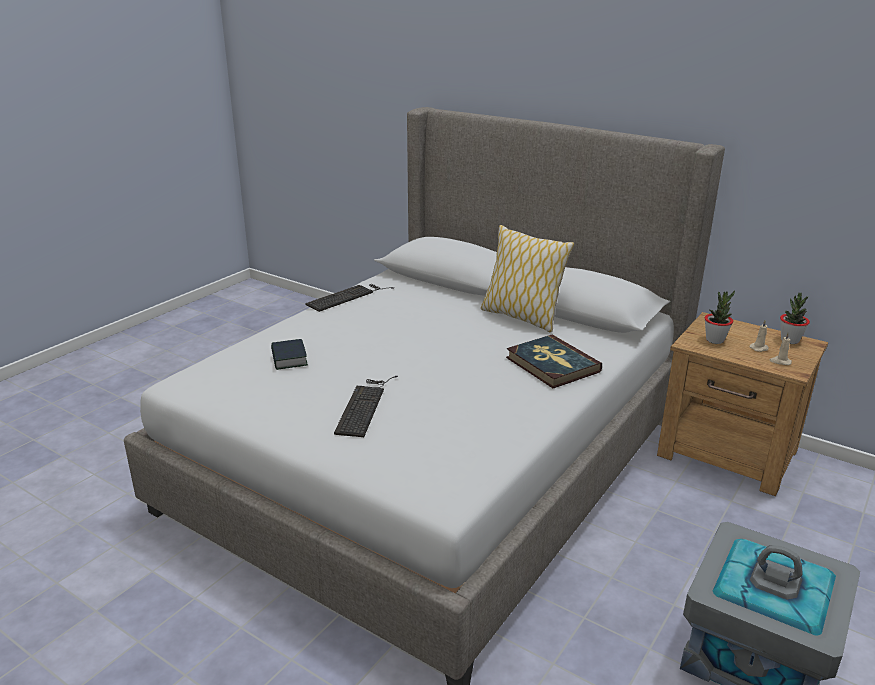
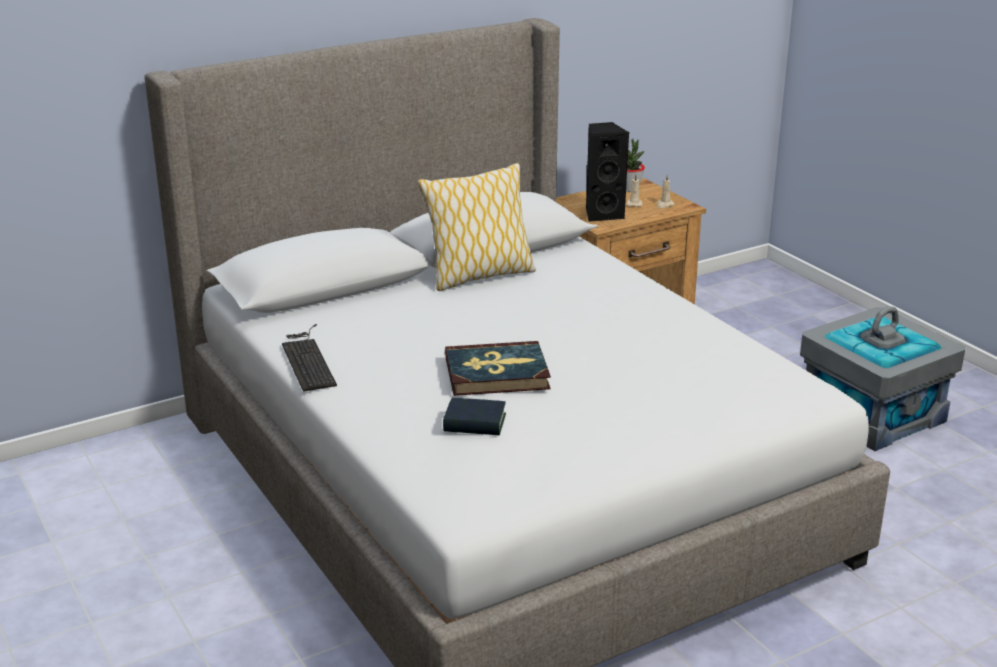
camera: 65 degrees left, 0 degrees up
keyboard [334,376,398,437] -> none
book [506,335,602,388] -> book moved to [445,341,551,396]
potted plant [705,290,735,344] -> black speaker [586,122,629,222]

